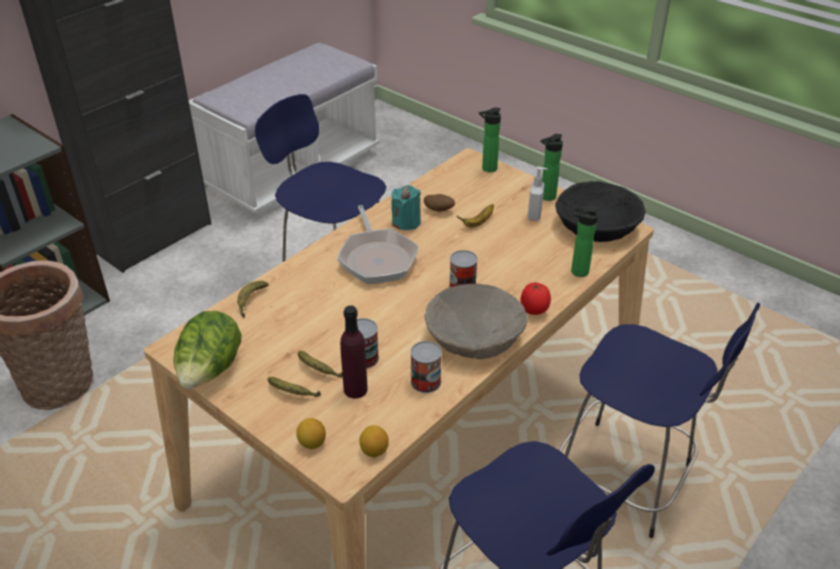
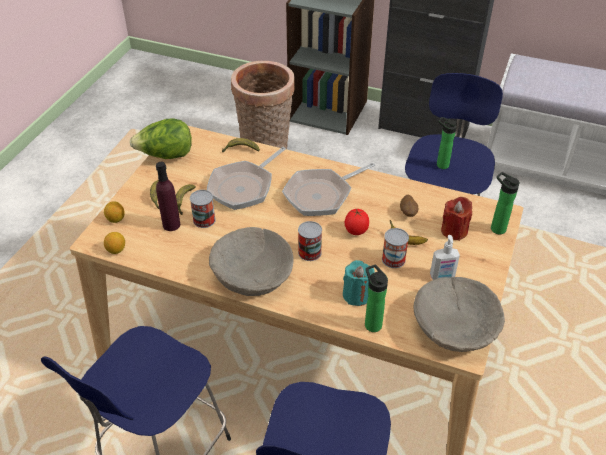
camera: 70 degrees right, 5 degrees up
turquoise candle [391,185,421,230] -> turquoise candle moved to [343,260,374,306]
can [411,341,442,393] -> can moved to [382,228,409,268]
tomato [520,282,551,315] -> tomato moved to [345,208,369,235]
bottle [540,134,563,201] -> bottle moved to [437,117,457,169]
black bowl [555,181,646,242] -> beige bowl [413,277,505,352]
none -> frying pan [207,147,286,210]
none -> red candle [441,197,472,241]

